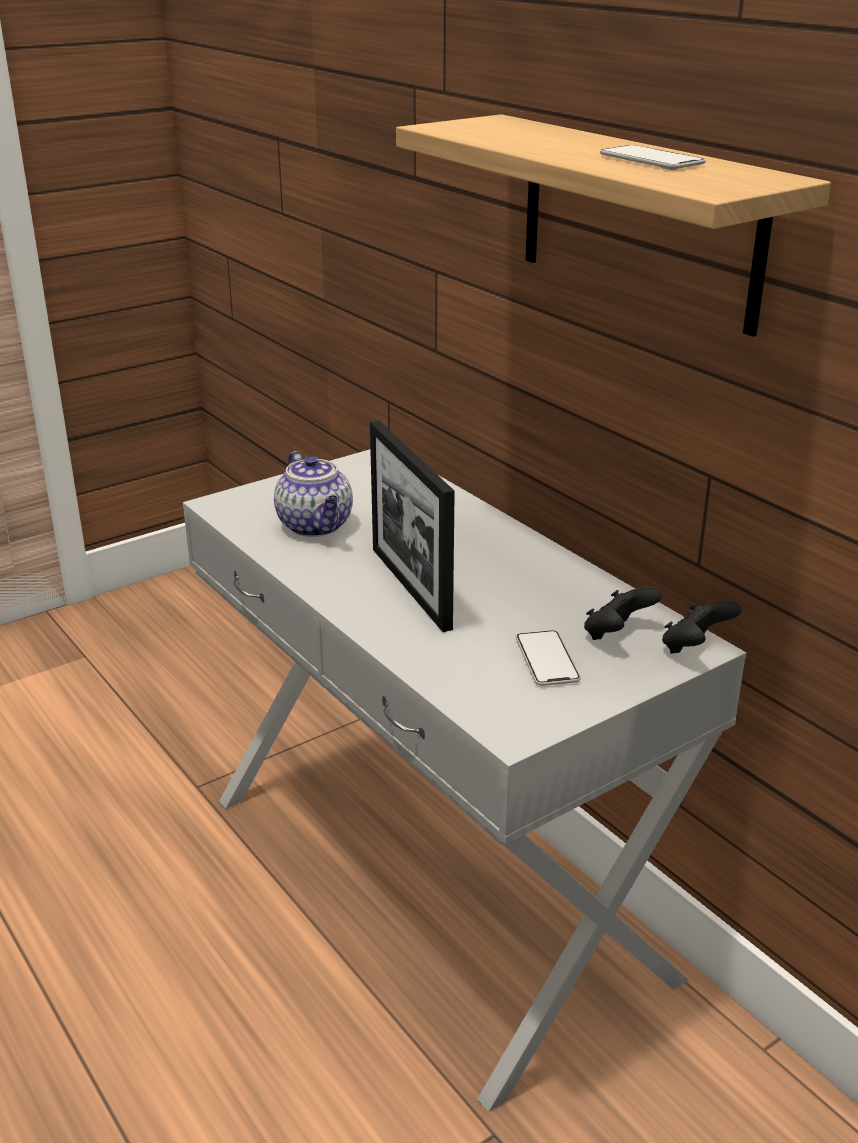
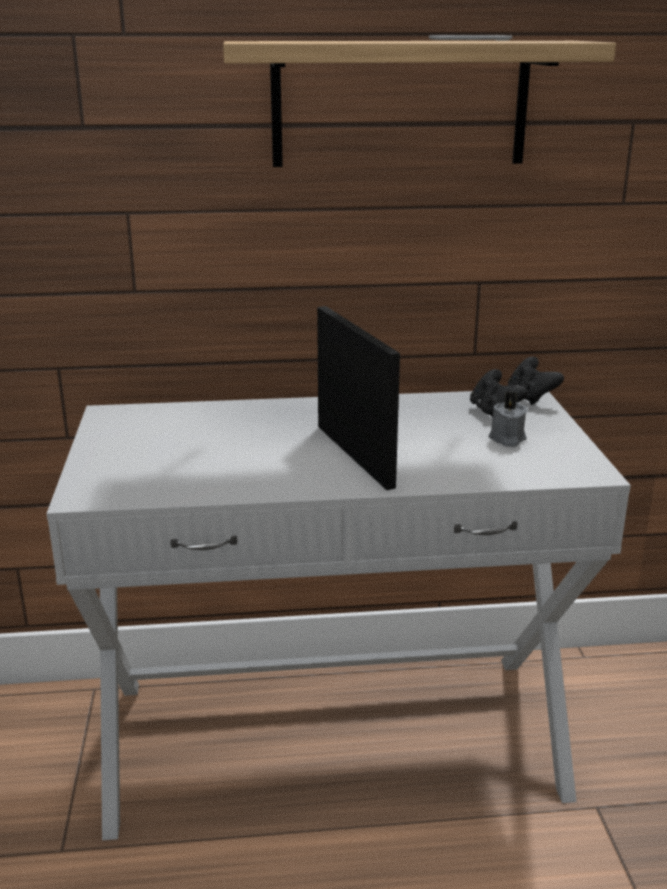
camera: 60 degrees left, 5 degrees down
teapot [274,451,353,537] -> none
picture frame [370,420,455,632] -> picture frame turned 120 degrees counterclockwise [317,306,400,490]
phone [516,630,581,686] -> grey candle [488,391,528,447]

